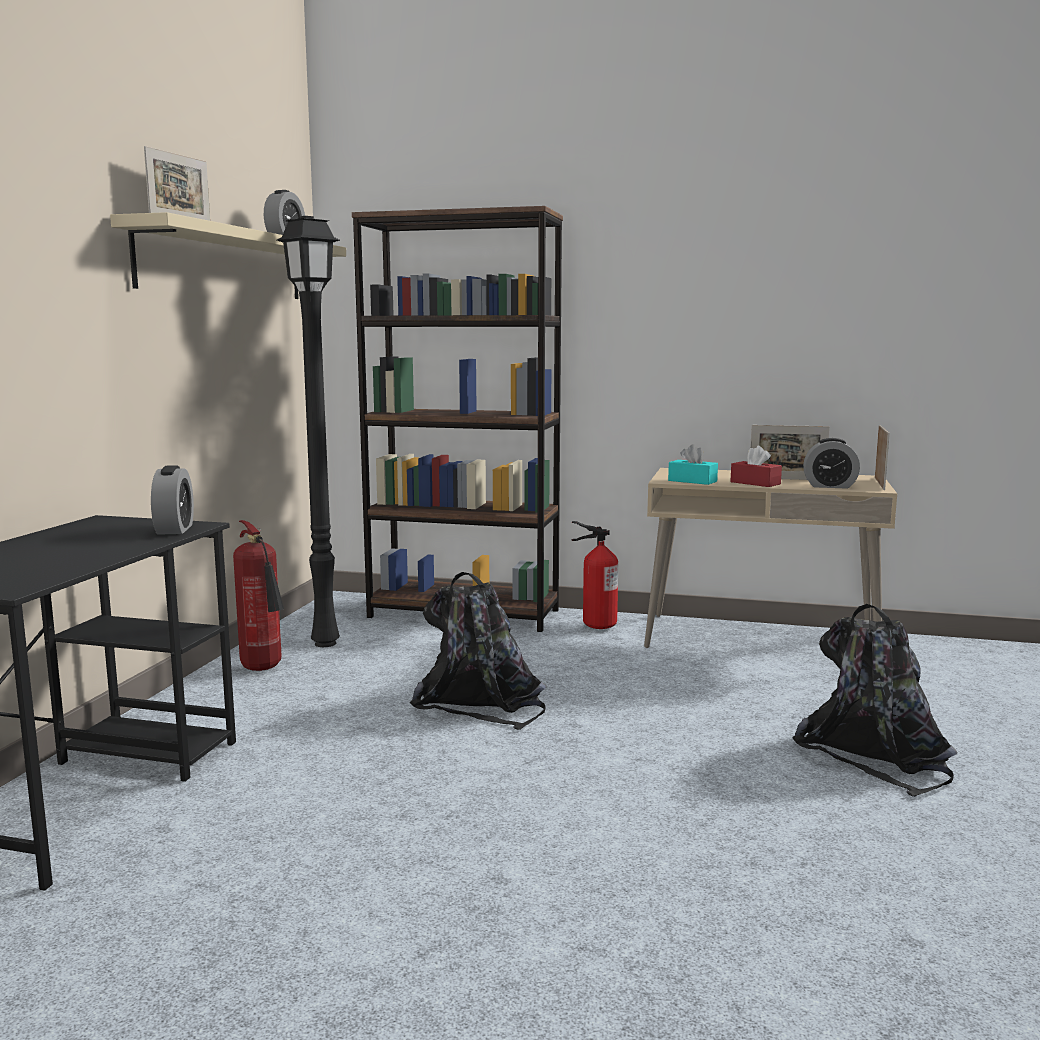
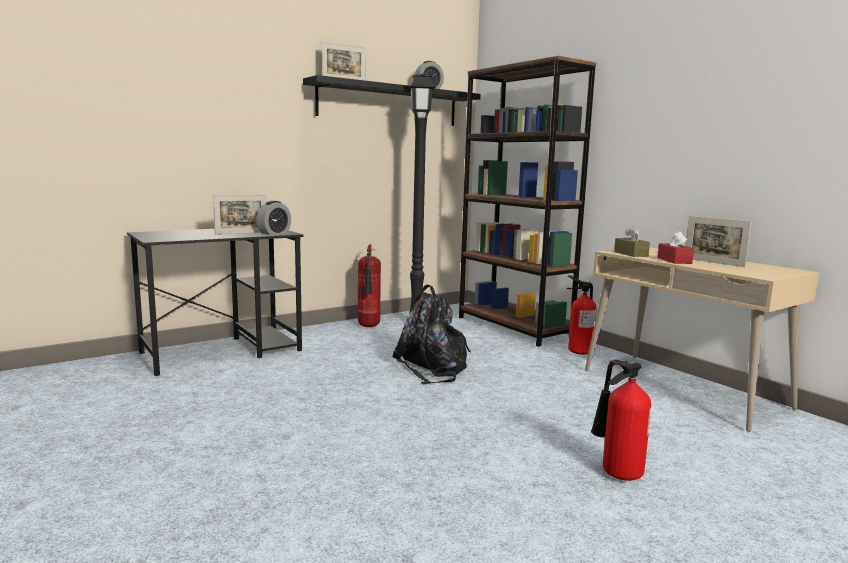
camera: 40 degrees right, 0 degrees up
beige shelf [110,212,346,299] -> black shelf [303,75,481,126]
turquoise tissue box [668,444,718,485] -> brown tissue box [614,226,650,257]
black backpack [792,604,958,797] -> fire extinguisher [591,360,651,481]
alarm clock [803,438,860,489] -> none
picture frame [875,425,890,490] -> picture frame moved to [213,195,267,235]

